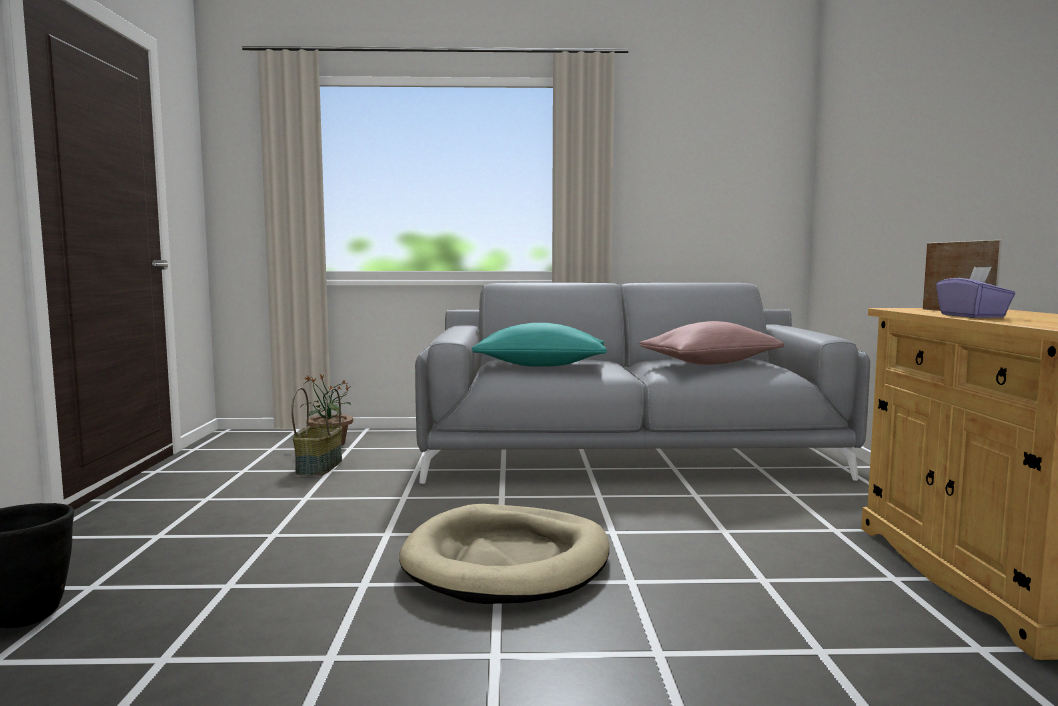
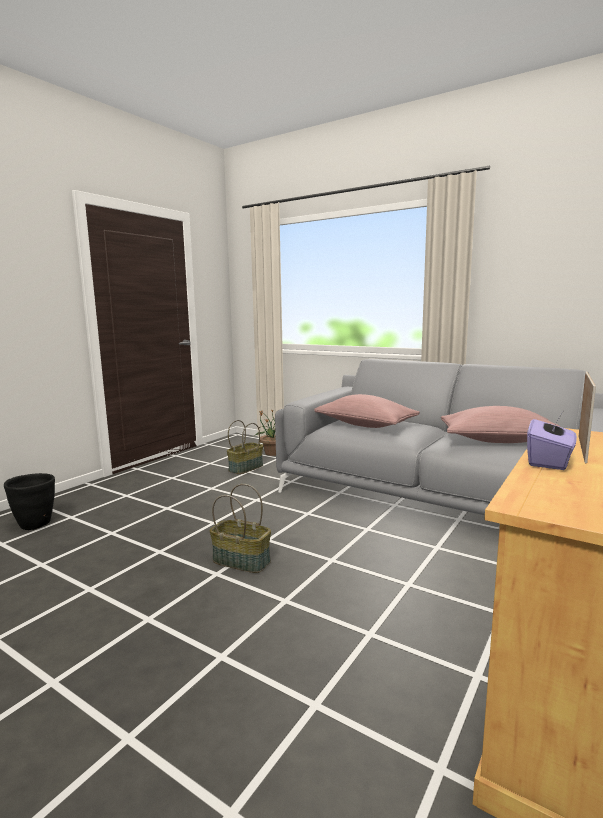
camera: 35 degrees right, 5 degrees up
beige dog bed [399,504,609,604] -> basket [210,484,271,573]
turquoise pillow [472,323,607,366] -> pink pillow [314,394,420,428]

